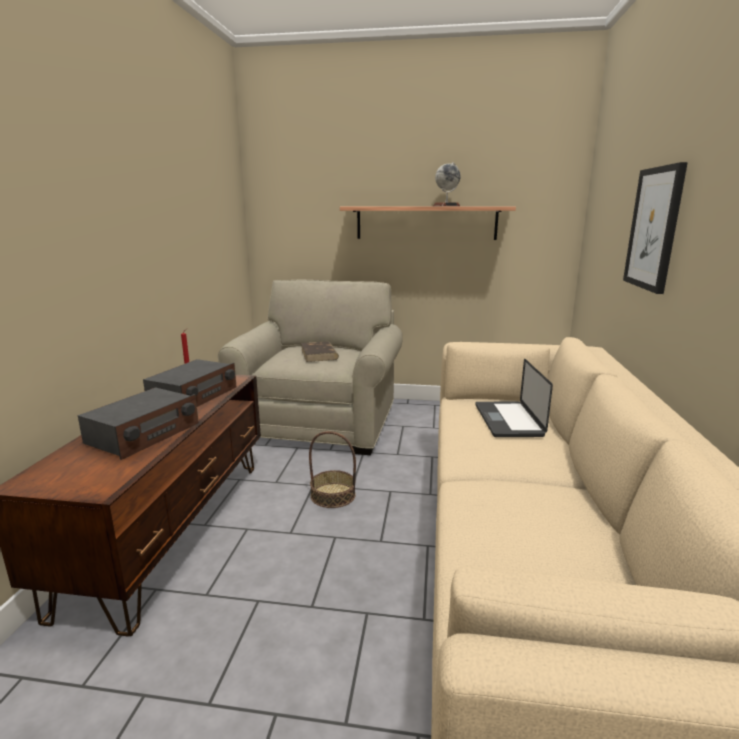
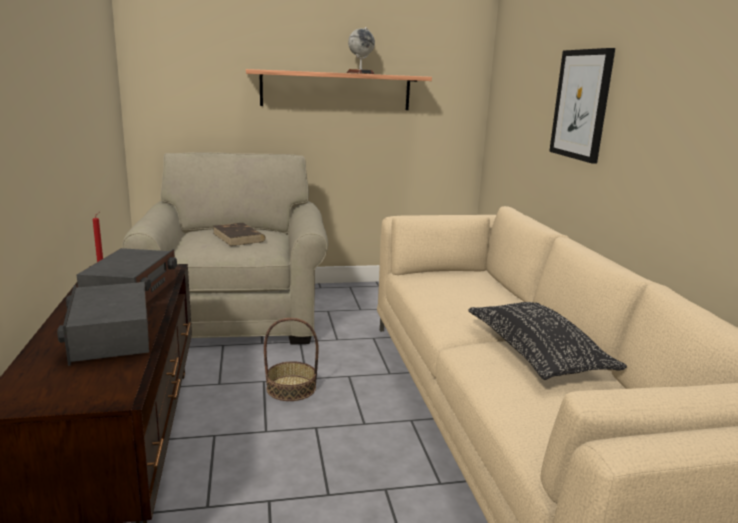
camera: 20 degrees left, 0 degrees up
radio [78,387,199,460] -> radio turned 150 degrees clockwise [57,282,149,366]
laptop [475,359,553,437] -> none
none -> black pillow [468,302,627,380]

